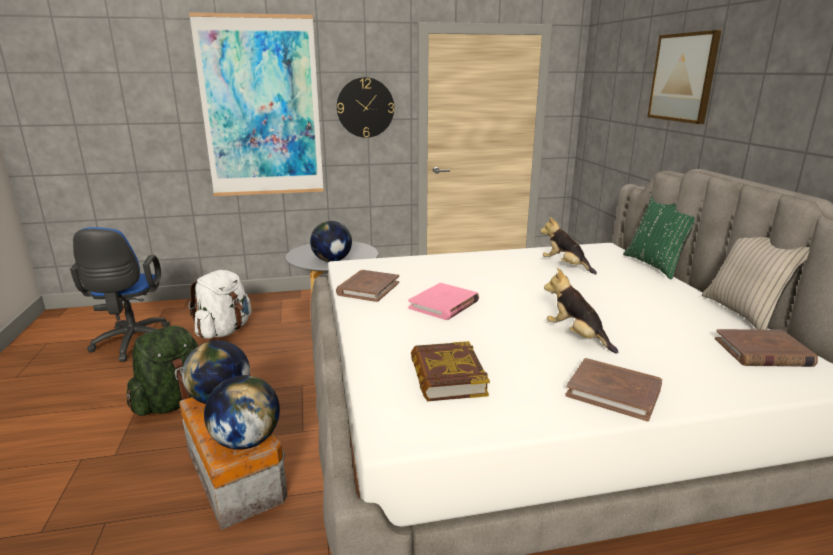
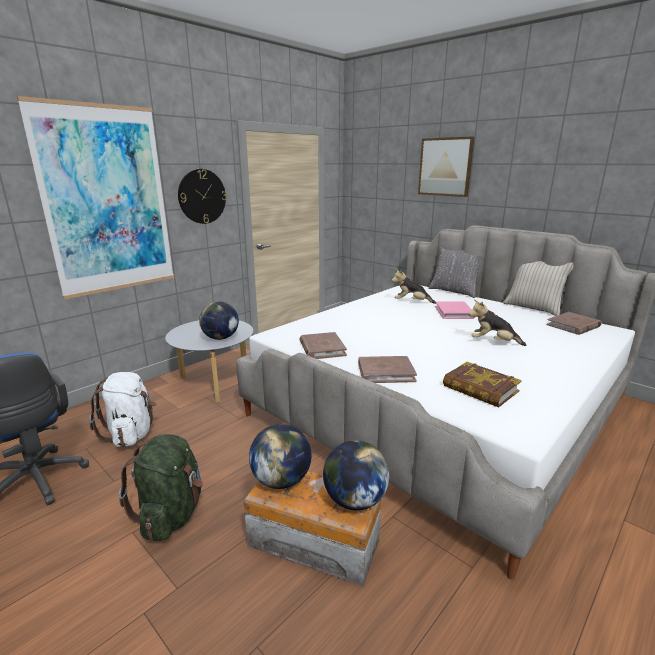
camera: 35 degrees left, 0 degrees up
pink book [408,283,479,320] -> pink book moved to [435,301,474,319]
brown book [565,358,662,422] -> brown book moved to [358,356,417,383]
green pillow [623,195,695,280] -> grey pillow [428,245,481,298]

